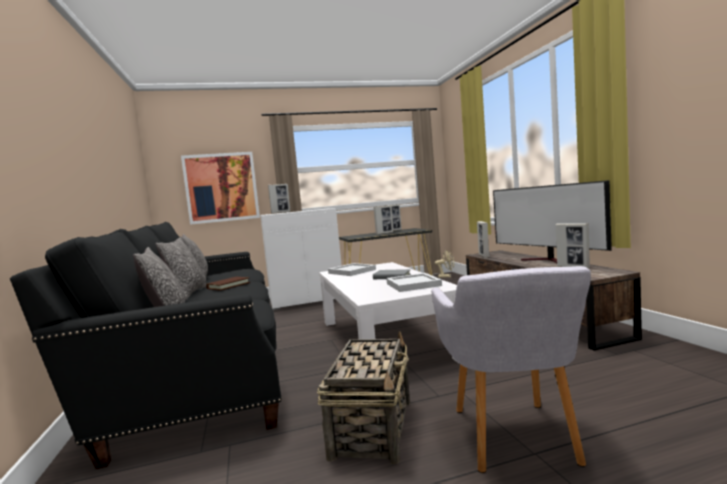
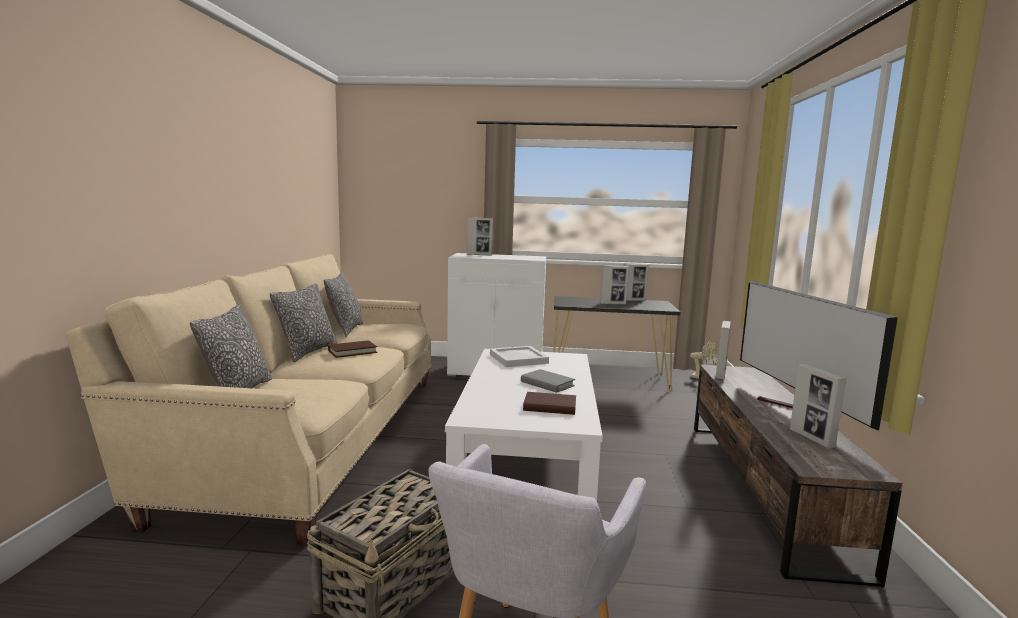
camera: 20 degrees right, 5 degrees up
black sofa [10,222,282,469] -> beige sofa [66,253,432,546]
picture [181,152,260,225] -> none
white tray [386,273,442,292] -> brown book [523,392,576,415]

